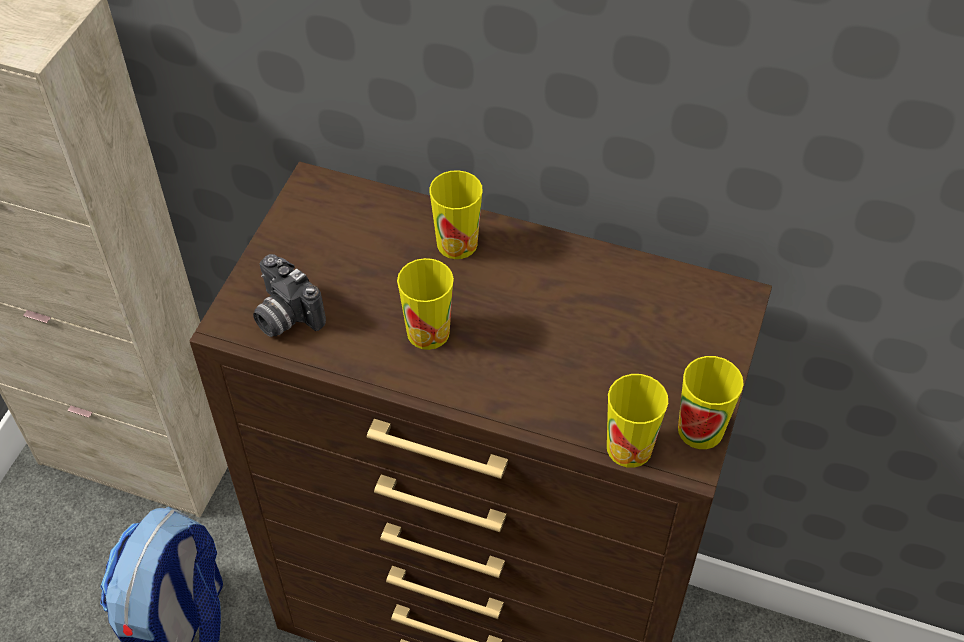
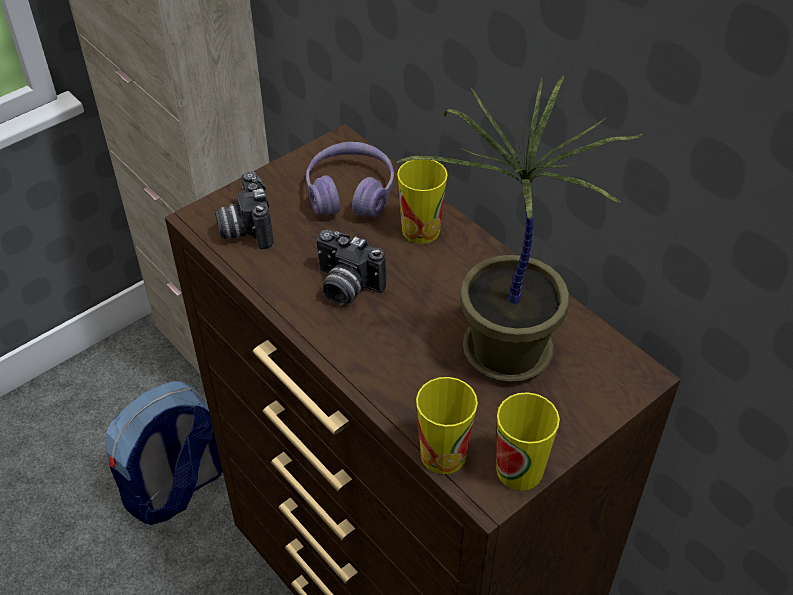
camera: 30 degrees right, 5 degrees down
cup [397,258,454,350] -> camera [317,230,387,305]
none -> purple headphones [306,142,394,218]
none -> potted plant [396,76,642,382]

